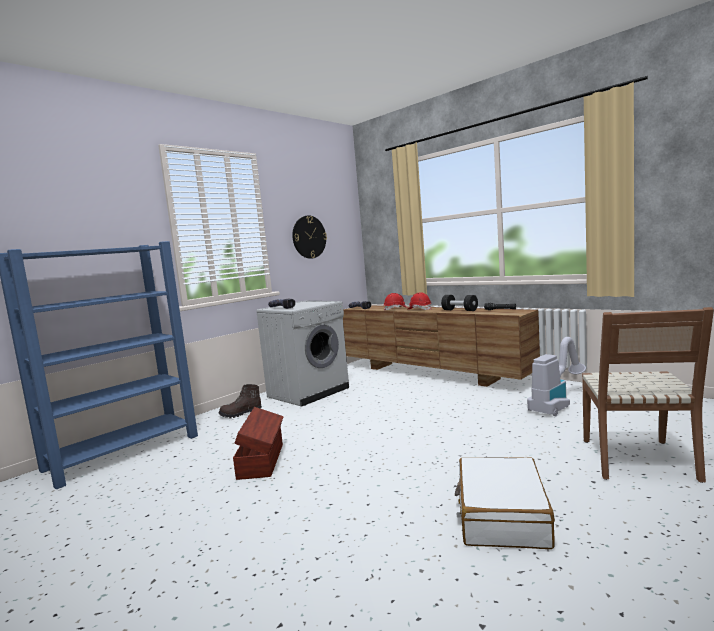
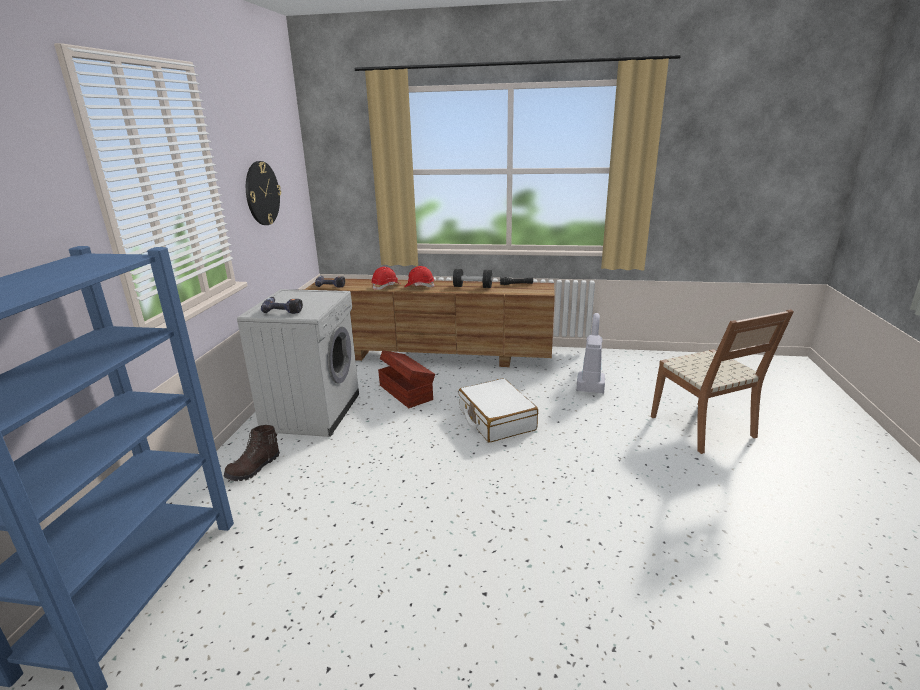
camera: 35 degrees left, 15 degrees up
brown storage box [233,407,284,480] -> brown storage box moved to [378,350,435,408]
white suitcase [455,457,555,549] -> white suitcase moved to [459,378,538,443]

